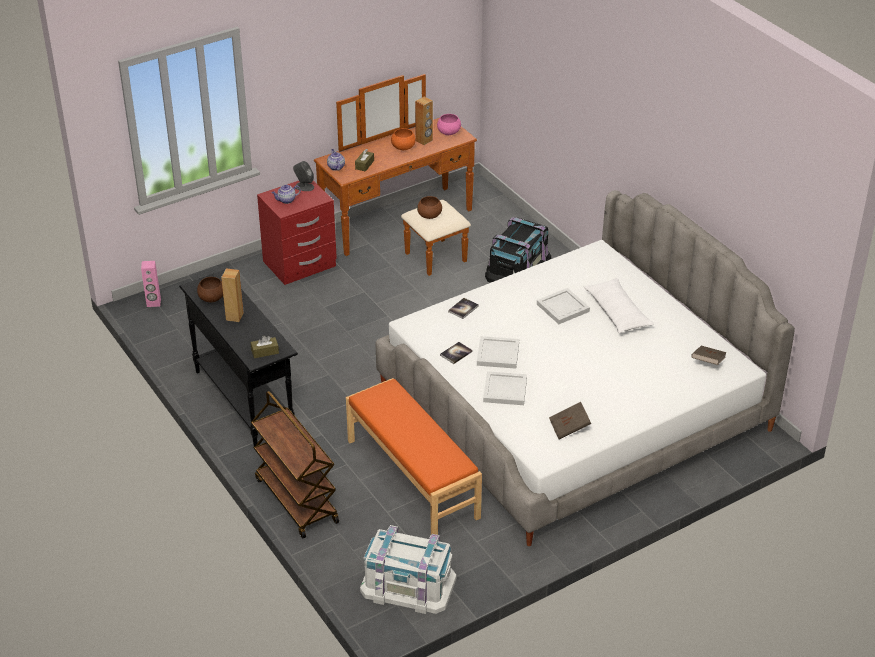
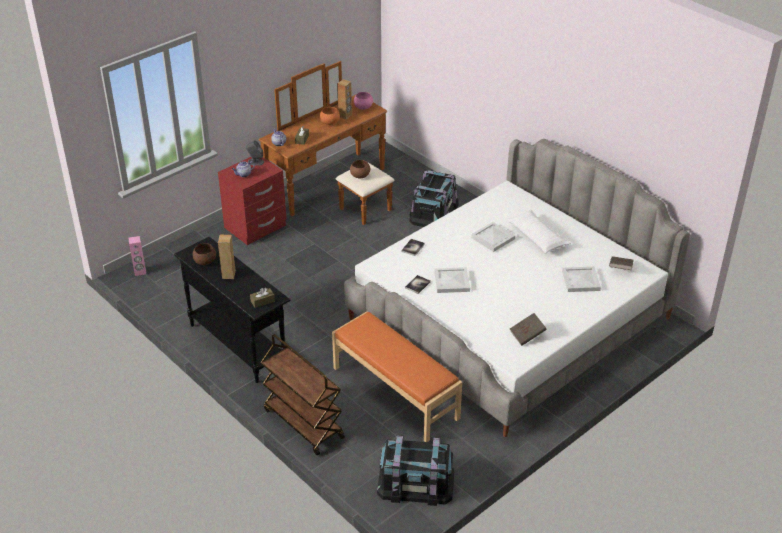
camera: 10 degrees left, 0 degrees up
white storage box [360,525,456,614] -> black storage box [377,435,454,506]
white tray [483,371,527,405] -> white tray moved to [562,267,601,292]

